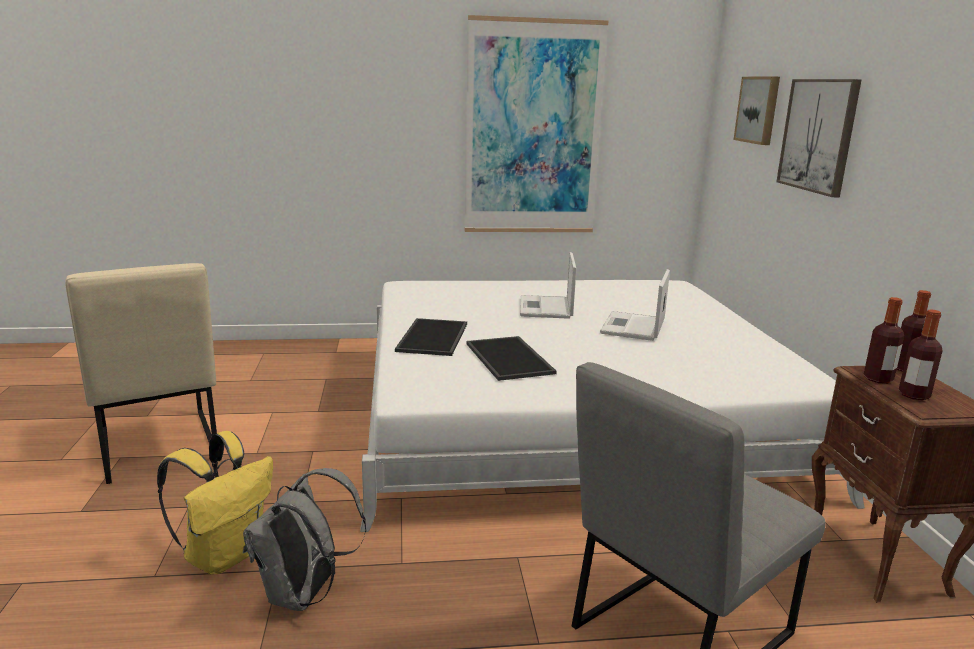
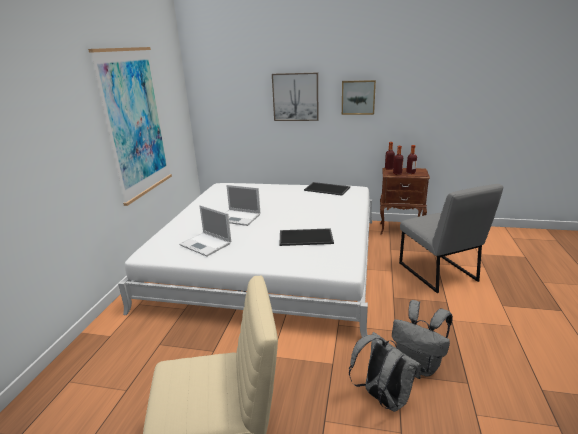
camera: 70 degrees left, 5 degrees up
yellow backpack [157,431,273,574] -> grey backpack [349,332,421,412]
tray [395,318,467,356] -> tray moved to [304,182,350,196]
laptop [600,269,670,341] -> laptop moved to [179,205,231,257]
picture [734,76,780,145] -> picture moved to [342,80,376,115]

